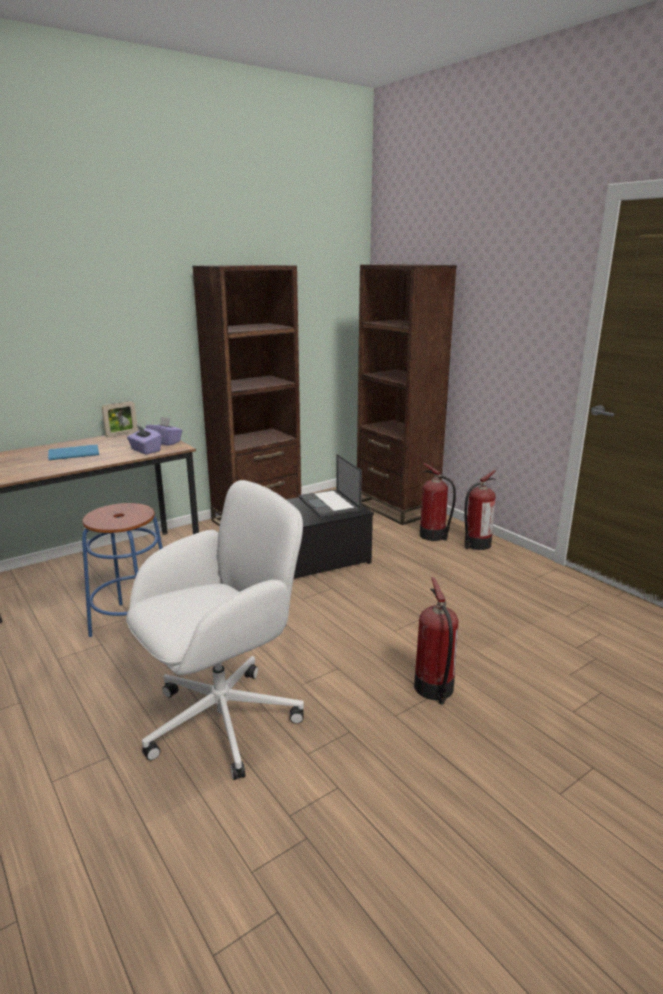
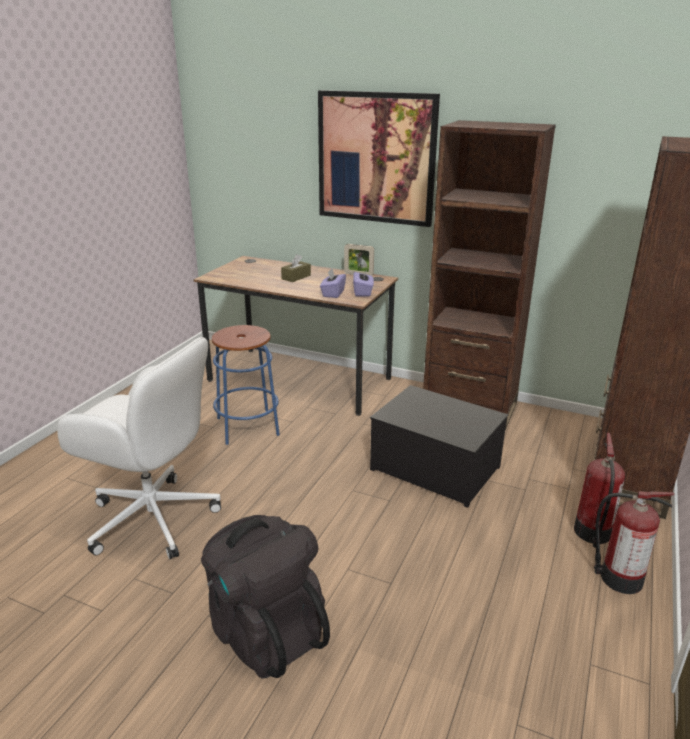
camera: 60 degrees right, 5 degrees up
blue book [48,444,99,460] -> brown tissue box [281,254,311,282]
laptop [299,454,362,517] -> none
fire extinguisher [414,577,459,704] -> black backpack [201,515,330,679]
none -> picture [318,90,440,227]

